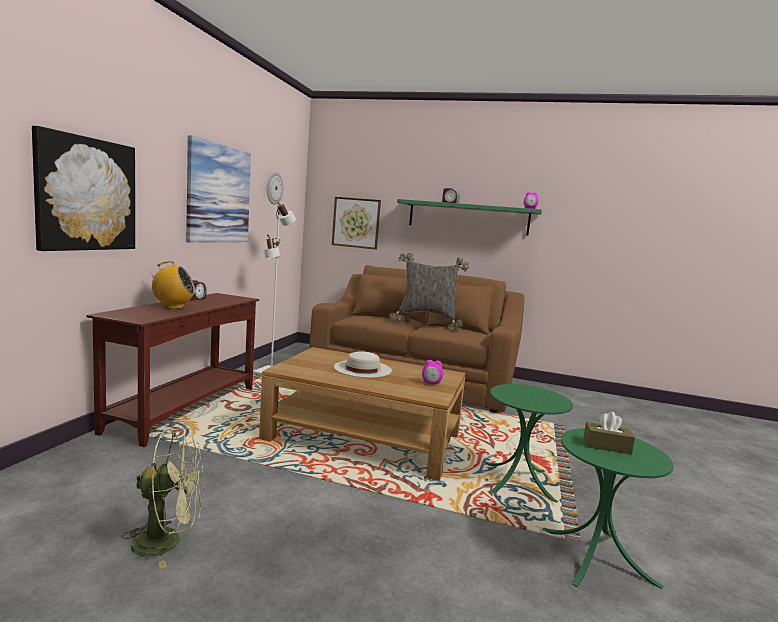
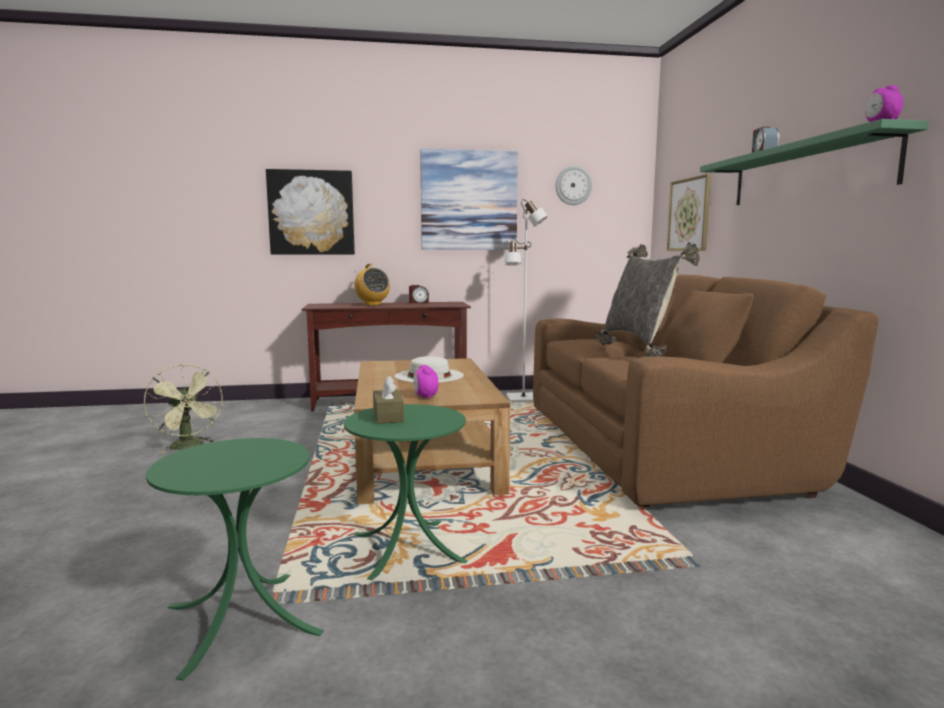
camera: 65 degrees right, 0 degrees up
brown tissue box [583,412,635,455] -> brown tissue box moved to [373,376,404,424]

